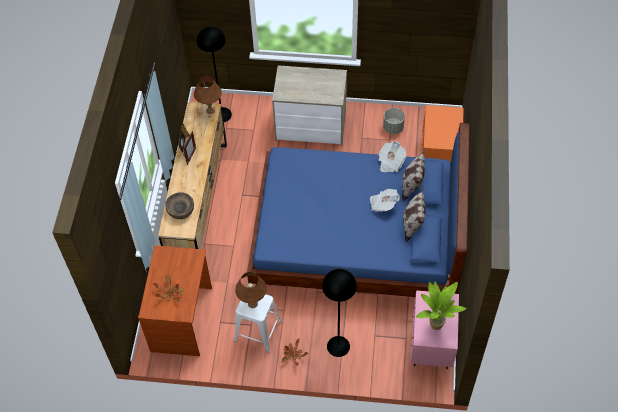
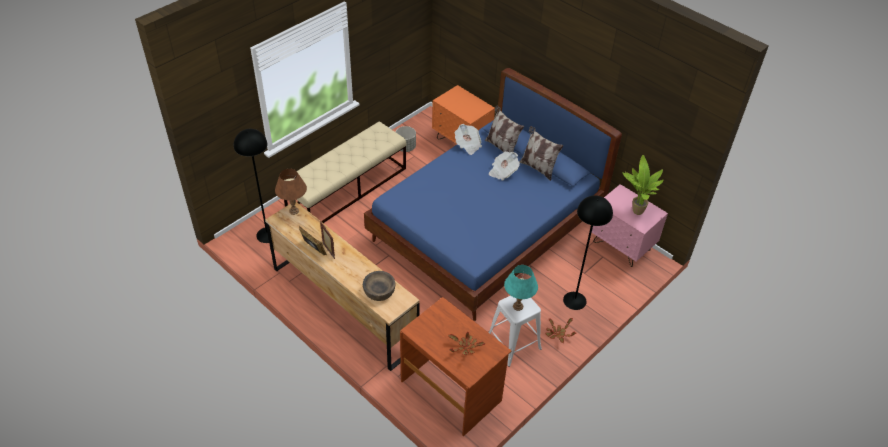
camera: 55 degrees left, 10 degrees down
brown table lamp [235,272,267,308] -> turquoise table lamp [504,265,538,311]
dresser [272,65,347,146] -> beige bench [284,122,407,223]

